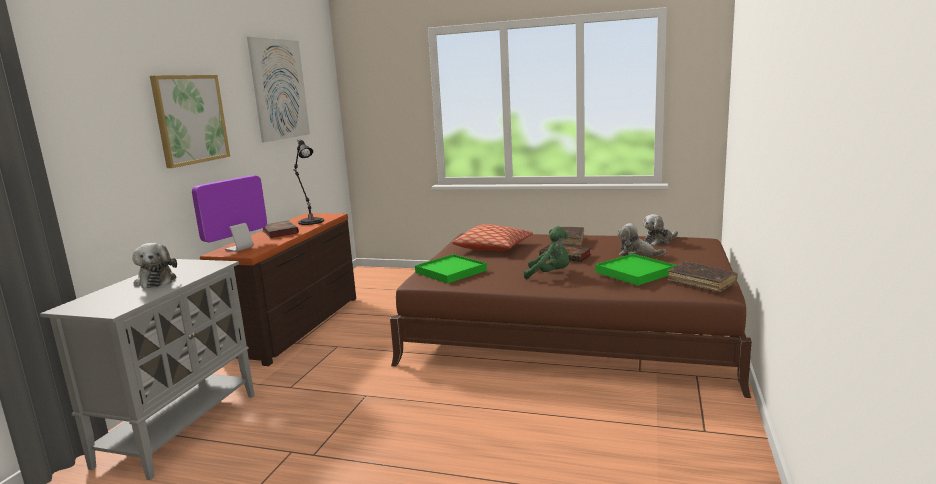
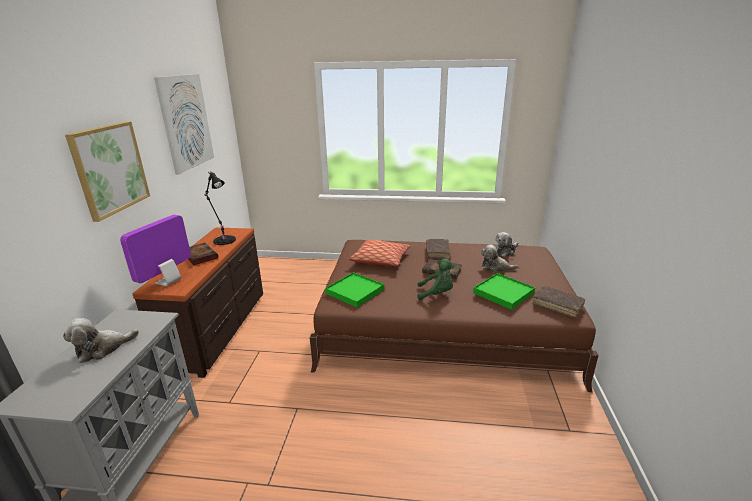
camera: 10 degrees left, 10 degrees up
plush toy [132,243,177,288] -> plush toy turned 90 degrees clockwise [63,318,139,363]

